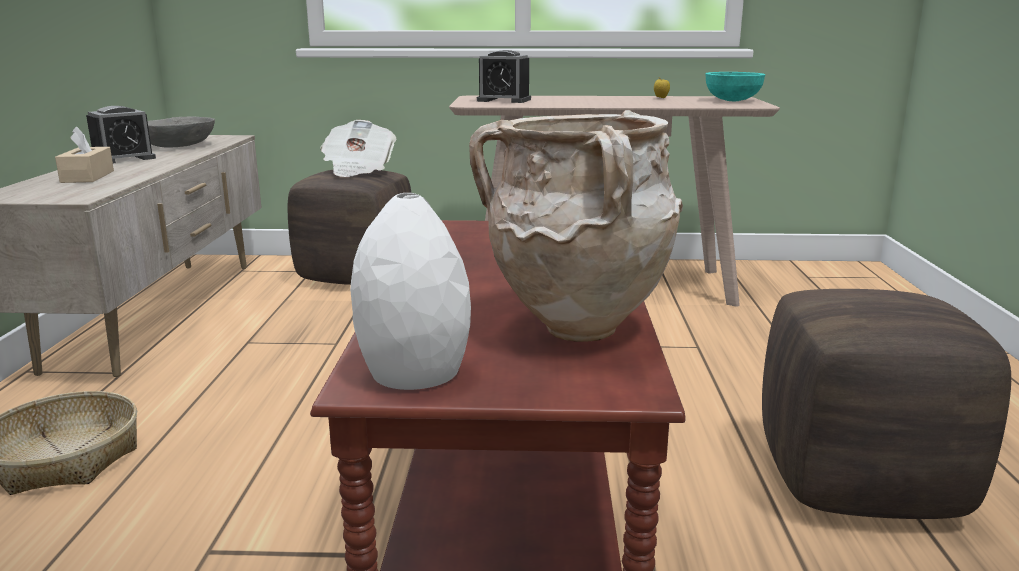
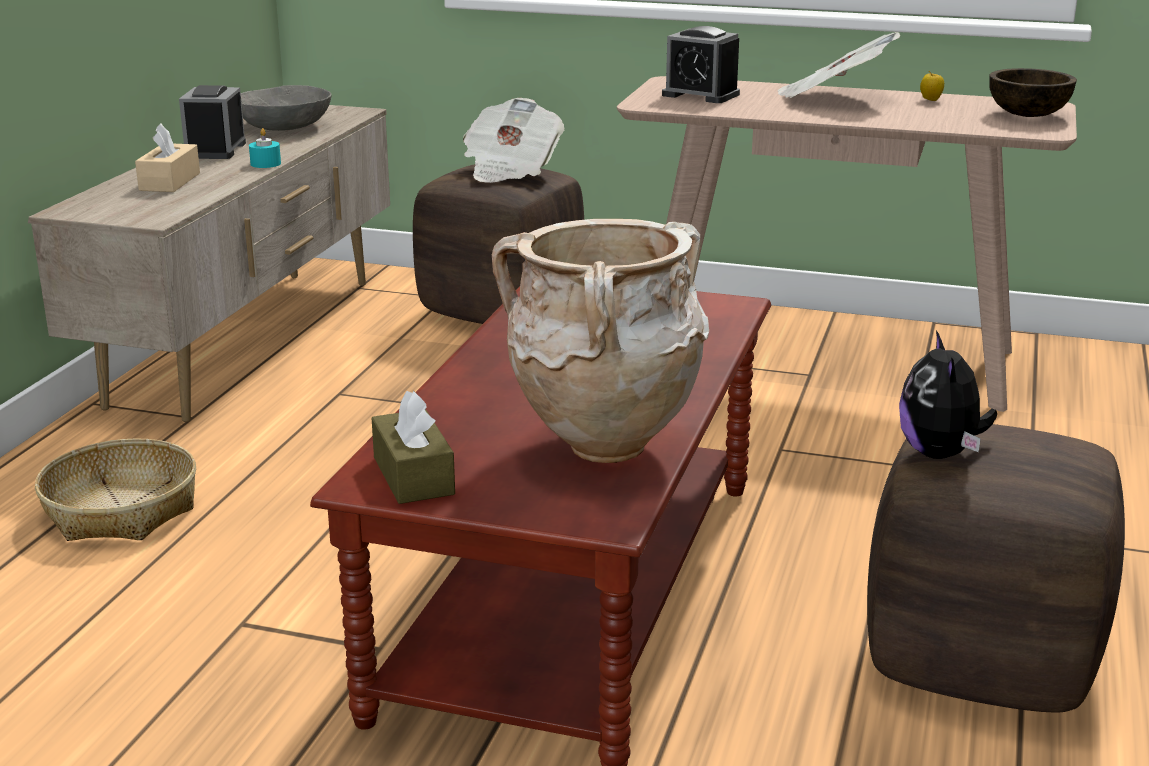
camera: 15 degrees right, 5 degrees up
alarm clock [86,106,156,163] -> alarm clock turned 120 degrees clockwise [179,85,246,159]
white vase [350,193,471,390] -> brown tissue box [372,391,455,504]
turquoise bowl [706,72,765,101] -> brown bowl [989,68,1077,117]
none -> turquoise candle [249,128,281,168]
none -> newspaper [777,32,900,99]
none -> plush toy [899,330,997,459]

